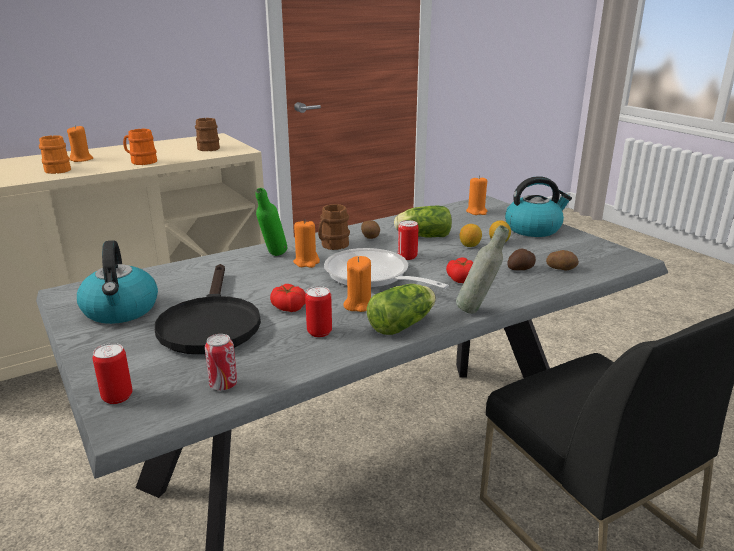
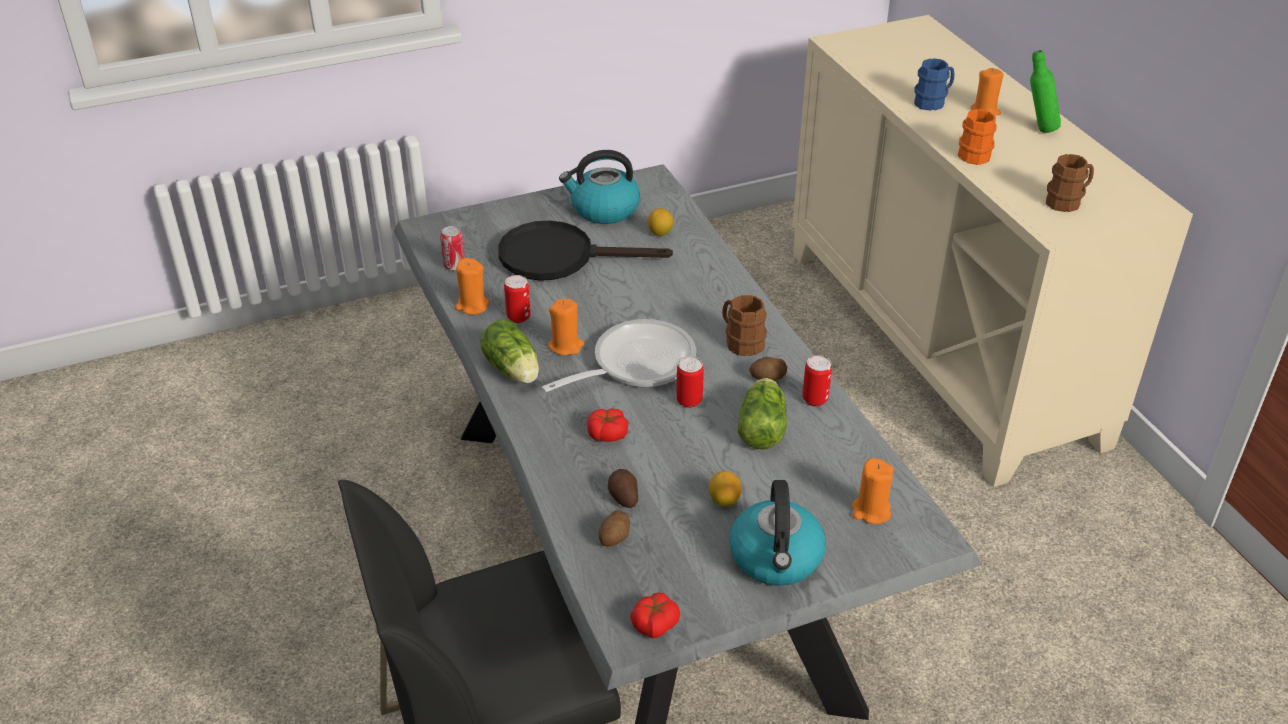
camera: 100 degrees right, 15 degrees up
orange mug [39,135,71,174] -> blue mug [914,58,954,111]
can [93,343,132,404] -> can moved to [802,355,832,406]
green bottle [256,188,287,256] -> green bottle moved to [1030,50,1061,133]
tomato [270,284,306,312] -> tomato moved to [630,592,680,638]
orange candle [293,219,320,268] -> orange candle moved to [455,258,490,315]
grey bottle [456,225,509,314] -> none
lemon [460,224,482,247] -> lemon moved to [648,208,673,236]

